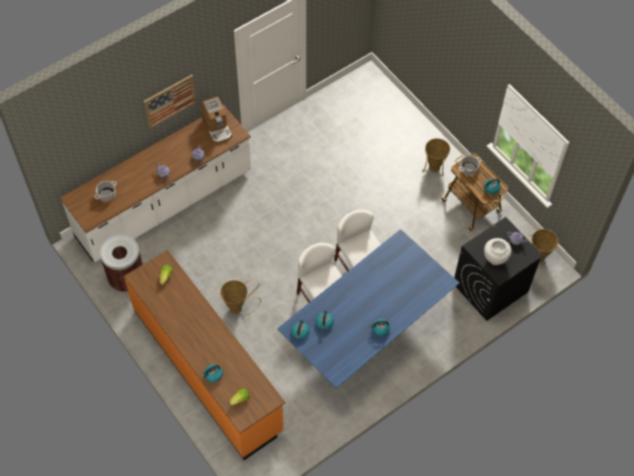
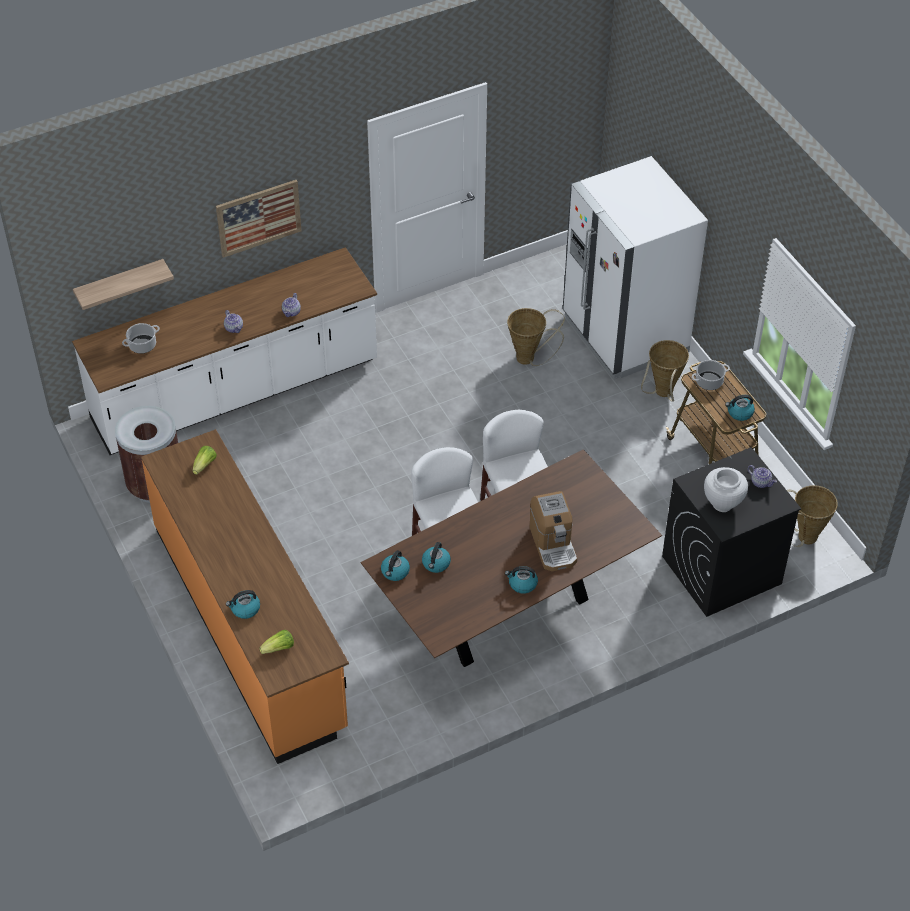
camera: 10 degrees right, 10 degrees down
coffee machine [200,97,232,144] -> coffee machine moved to [530,491,577,571]
basket [220,280,261,315] -> basket moved to [507,308,565,366]
blue dining table [277,229,459,388] -> brown dining table [361,449,662,667]
none -> shelf [73,259,174,310]
none -> white fridge [563,156,708,379]

